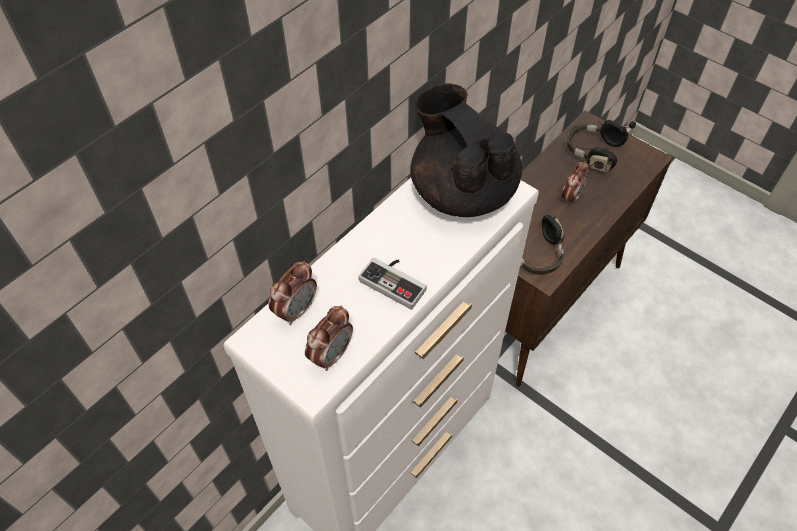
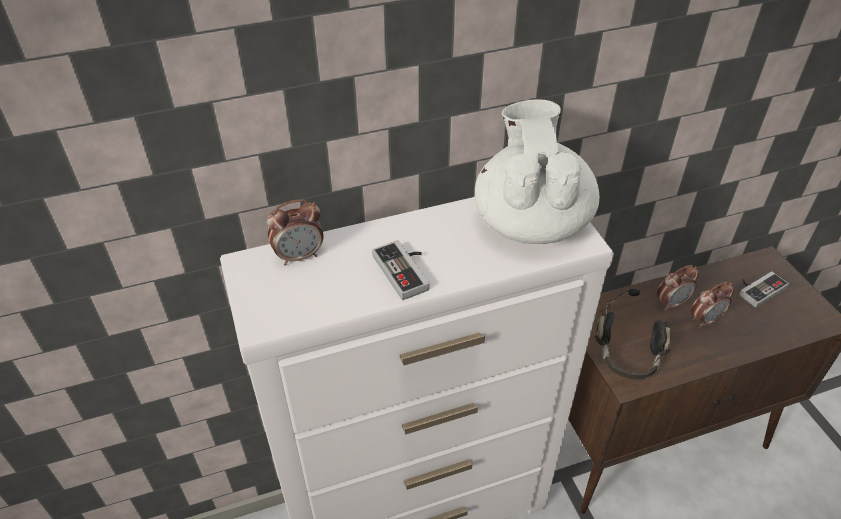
camera: 30 degrees right, 10 degrees down
alarm clock [305,306,353,371] -> alarm clock moved to [656,265,699,311]
black teapot [410,83,522,217] -> white teapot [475,99,600,244]
black headphones [567,120,636,172] -> game controller [739,271,789,308]

